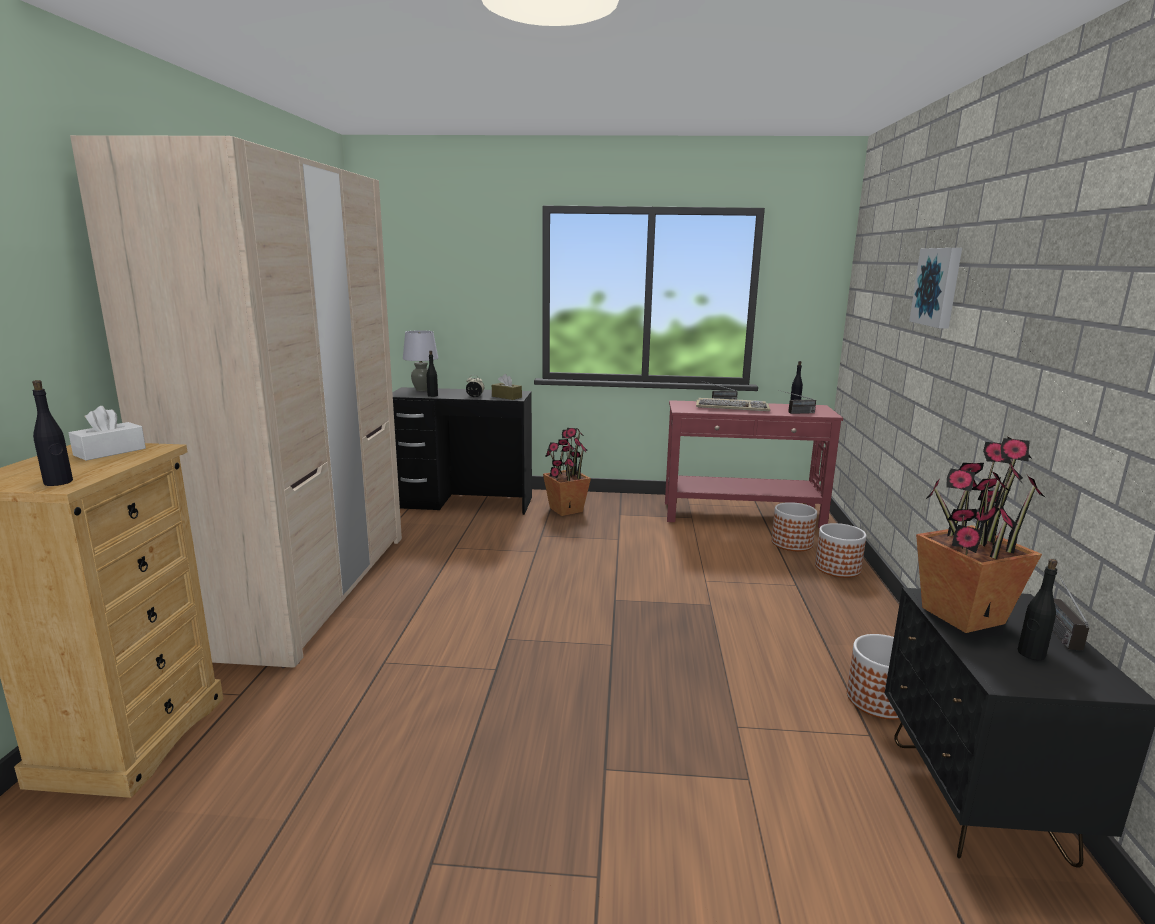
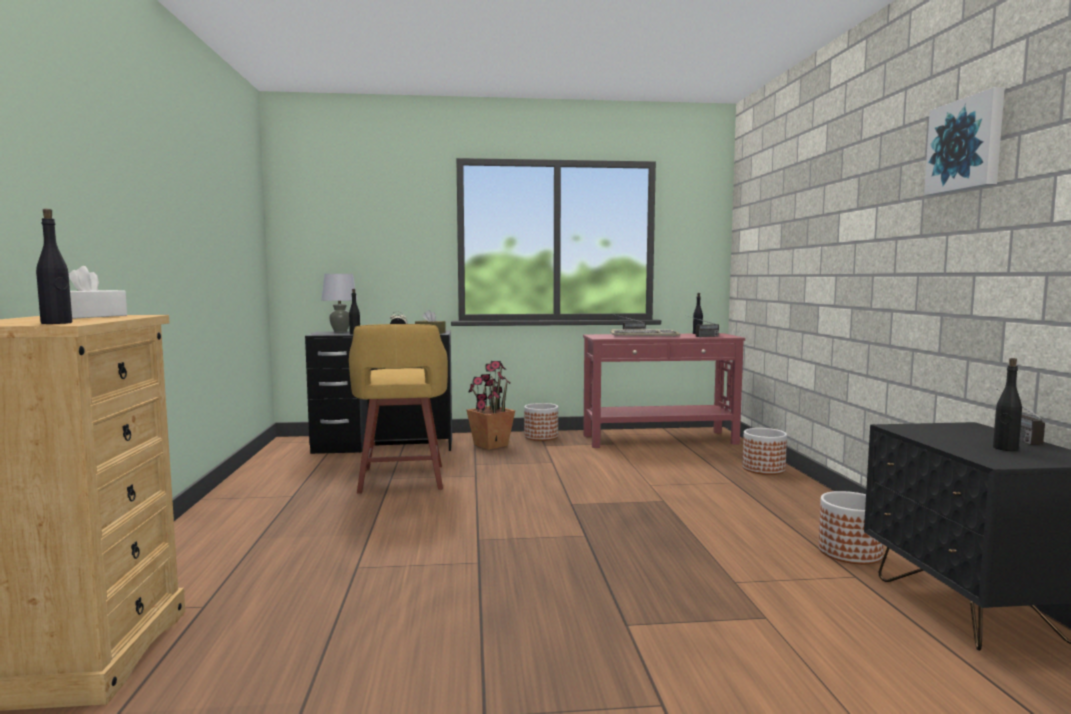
camera: 10 degrees left, 10 degrees down
beige wardrobe [70,135,402,668] -> none
planter [772,502,817,551] -> planter moved to [524,403,558,441]
picture [909,248,962,329] -> picture moved to [924,87,1005,195]
potted plant [916,437,1045,633] -> none
none -> yellow stool [349,324,448,493]

